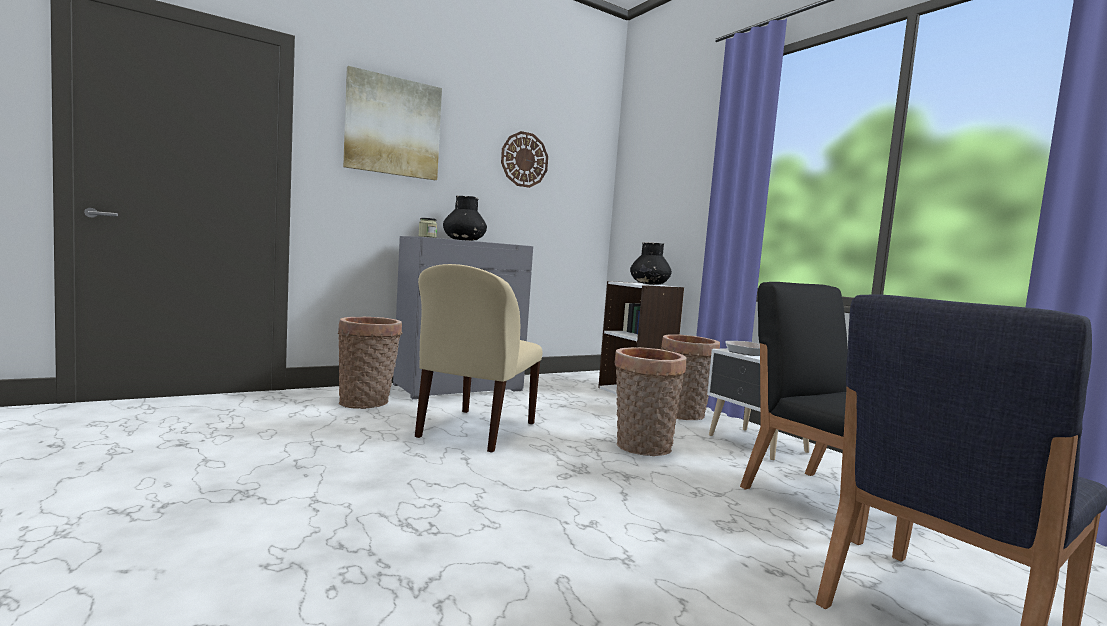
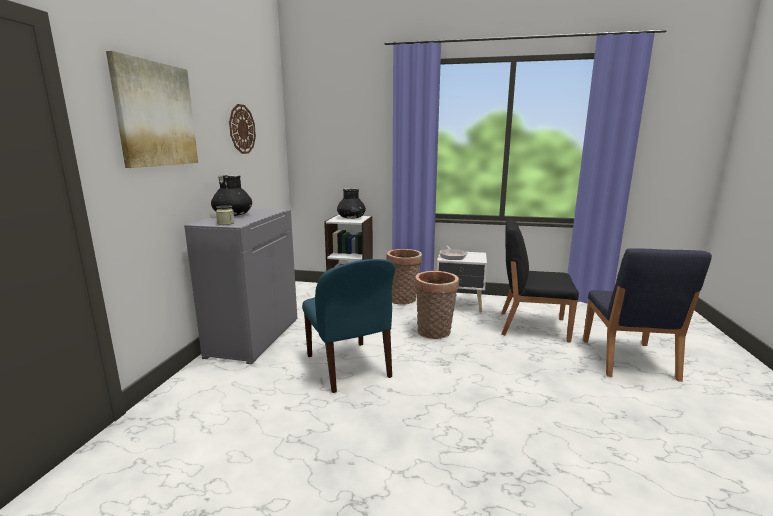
camera: 45 degrees left, 10 degrees up
basket [338,317,402,409] -> none
beige chair [415,264,543,452] -> blue chair [302,259,395,393]

